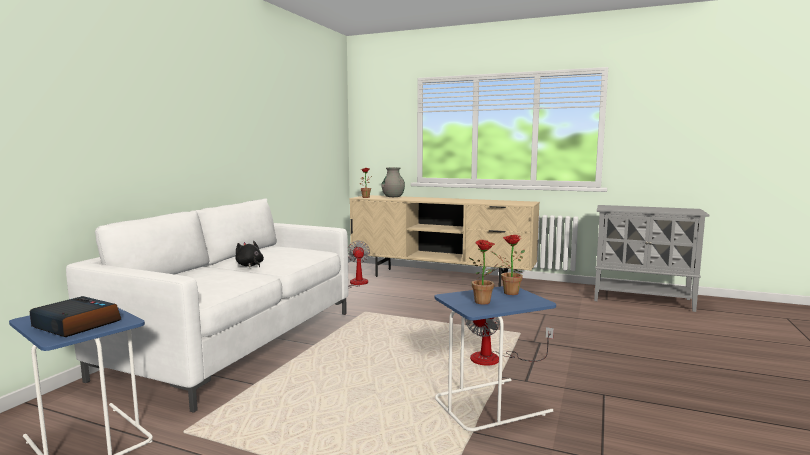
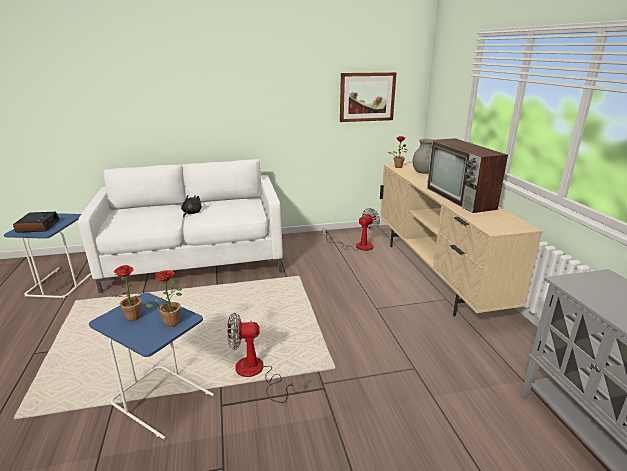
camera: 55 degrees right, 15 degrees up
none -> picture [340,72,396,122]
none -> television [427,138,508,213]

